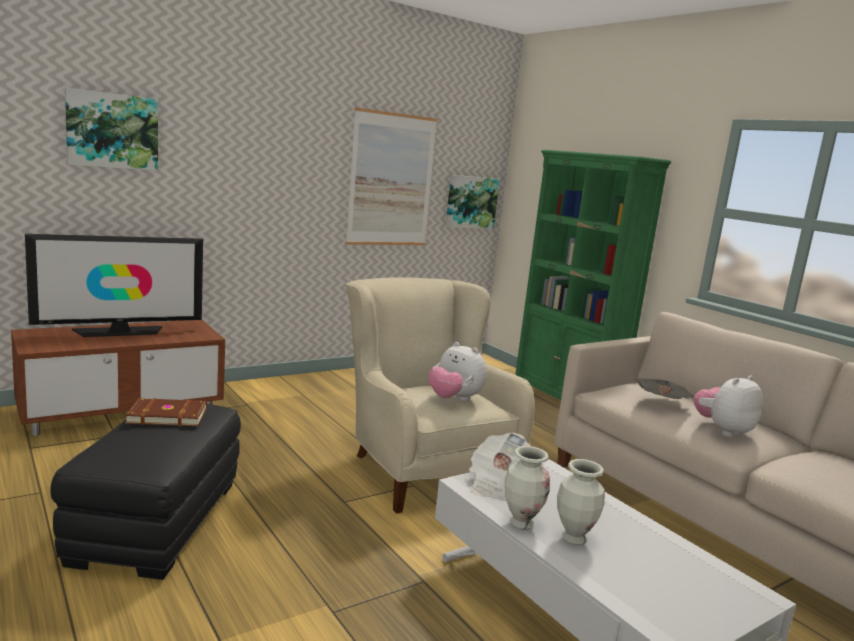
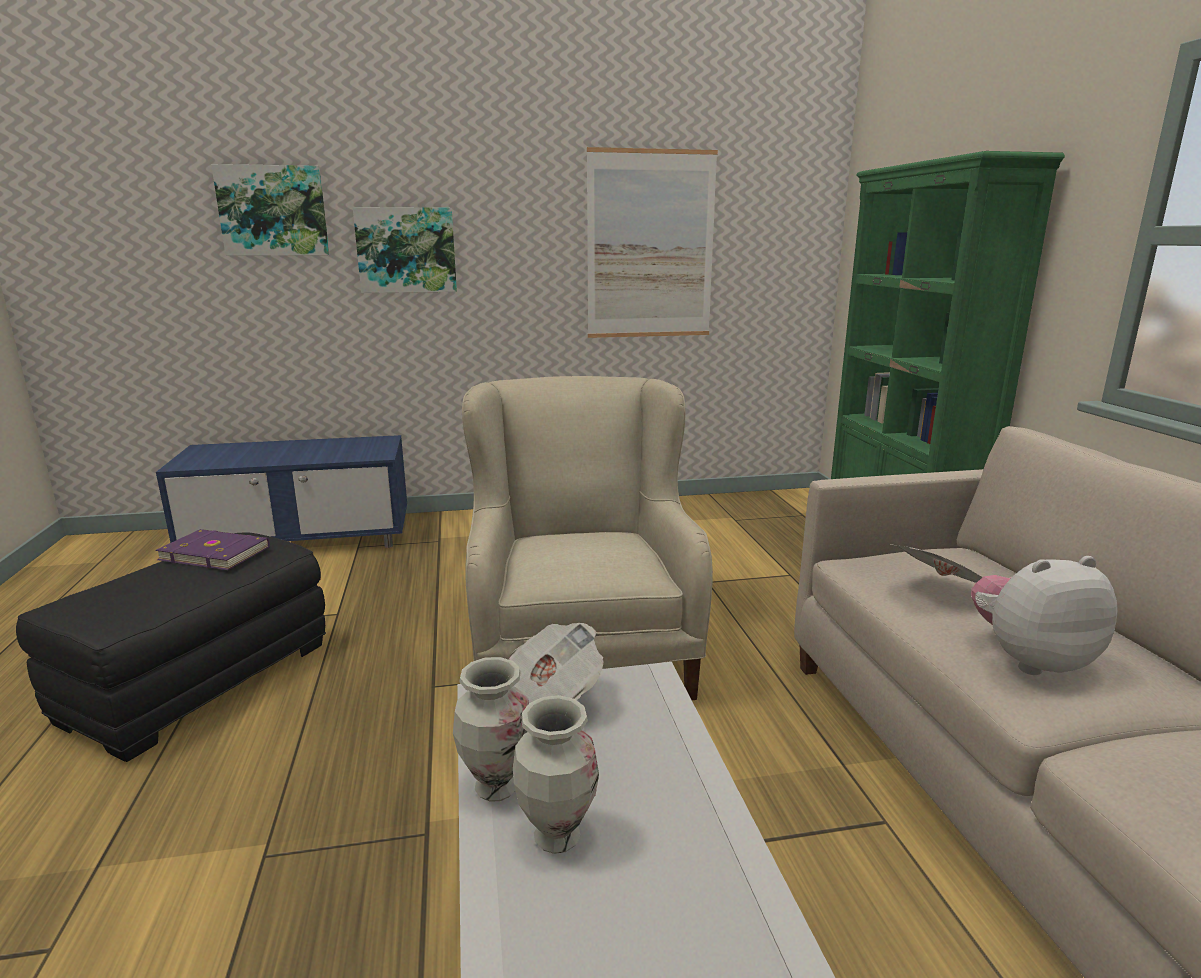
camera: 25 degrees right, 5 degrees up
brown tv stand [11,320,225,436] -> blue tv stand [156,435,407,548]
television [25,234,203,337] -> none
brown book [125,398,207,426] -> purple book [156,529,270,570]
plush toy [428,342,487,401] -> none
picture [445,175,500,229] -> picture moved to [353,207,457,293]

